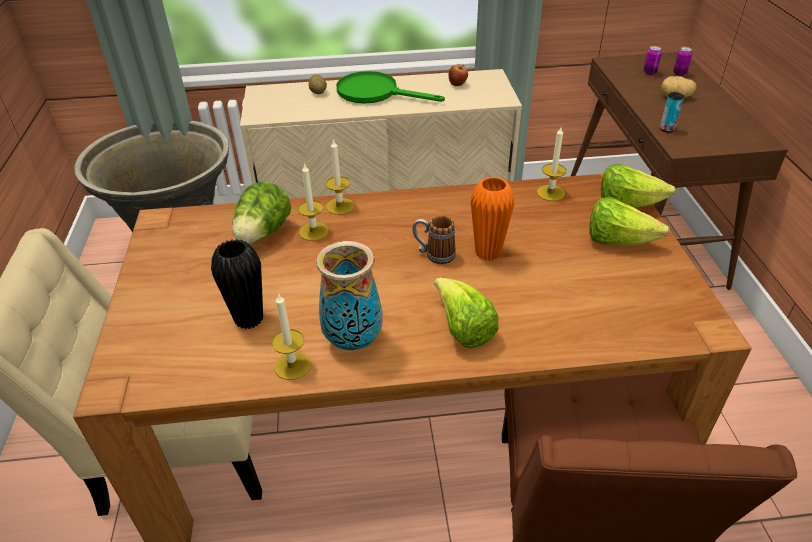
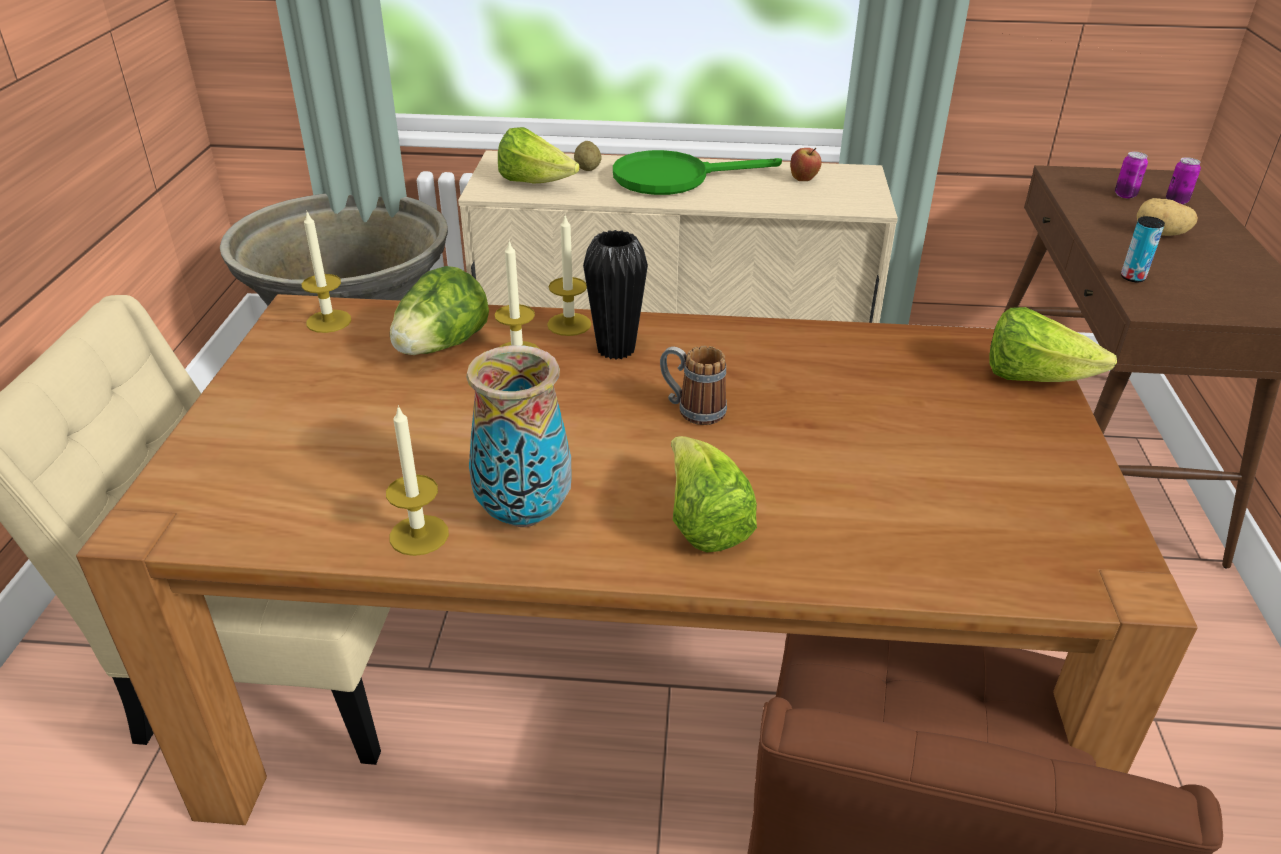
camera: 10 degrees right, 5 degrees down
black vase [211,239,263,329] -> black vase moved to [583,230,648,360]
green frying pan [336,71,445,104] -> green frying pan turned 45 degrees counterclockwise [613,150,782,195]
orange vase [471,177,515,261] -> none
candle [537,127,567,201] -> candle moved to [302,210,351,333]
lettuce [589,197,670,245] -> lettuce moved to [498,127,580,184]

